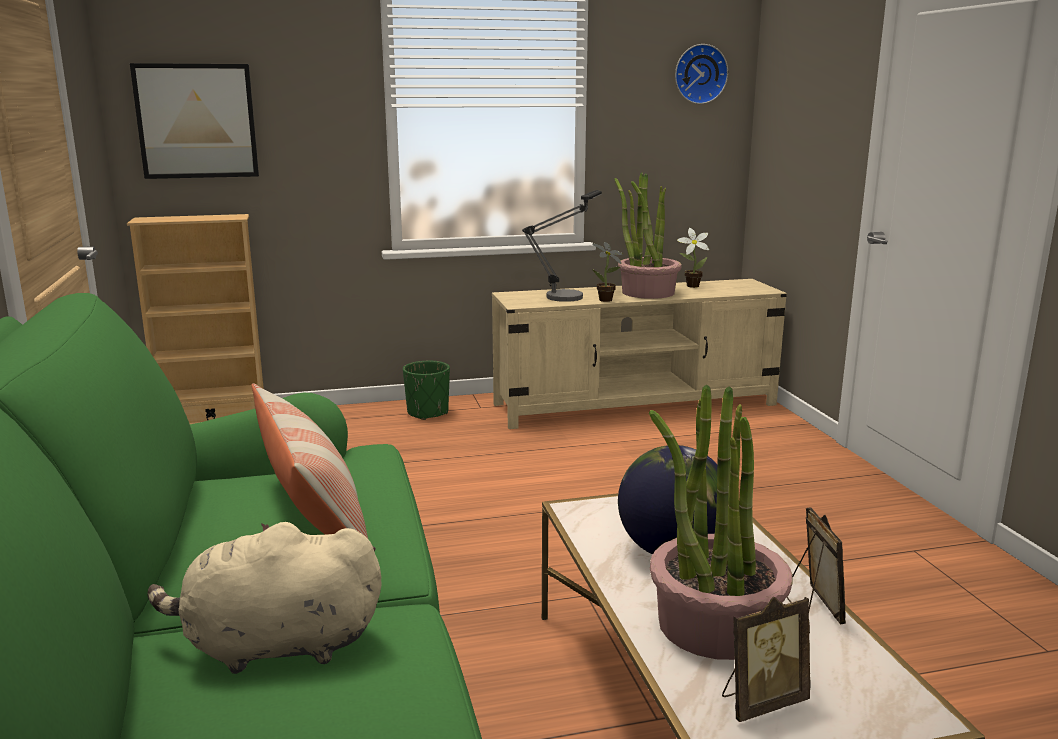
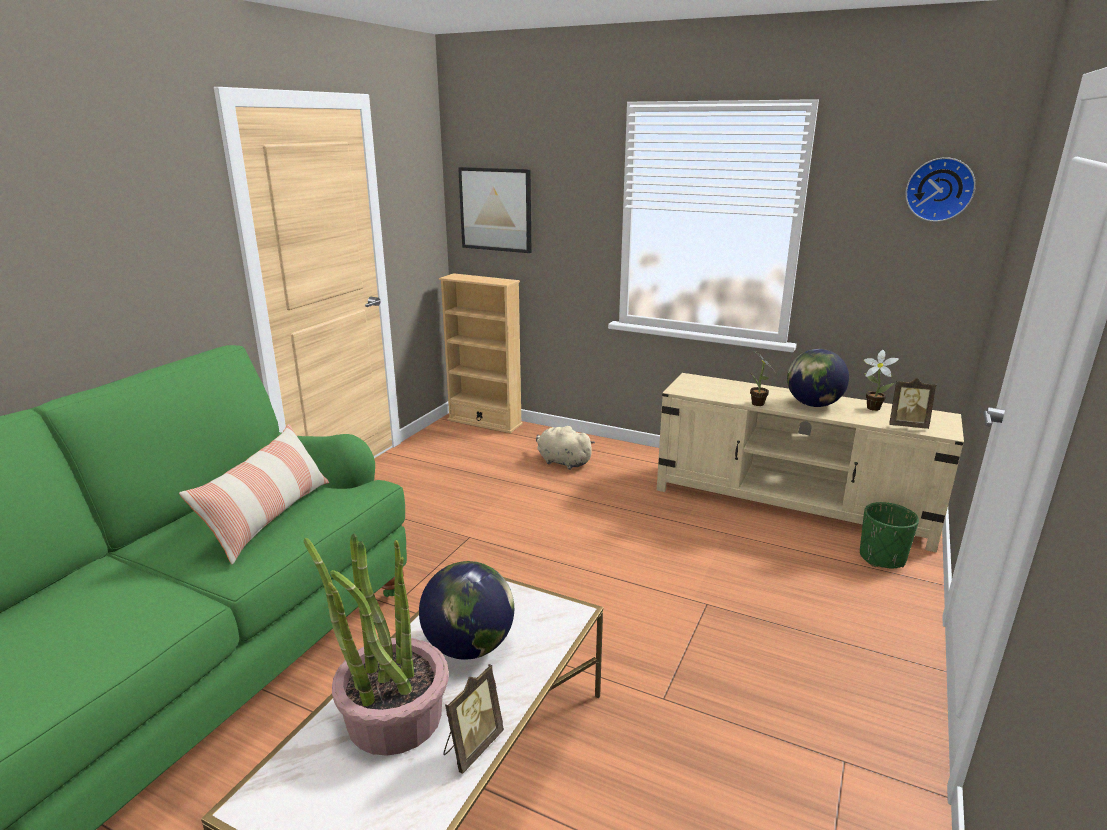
camera: 40 degrees right, 5 degrees up
beige plush toy [147,522,382,674] -> beige plush toy moved to [536,426,595,470]
green planter [403,361,450,420] -> green planter moved to [860,502,919,568]
table lamp [522,190,602,302] -> none
potted plant [614,172,682,299] -> globe [787,349,849,407]
picture frame [722,597,811,722] -> picture frame moved to [889,378,936,429]

